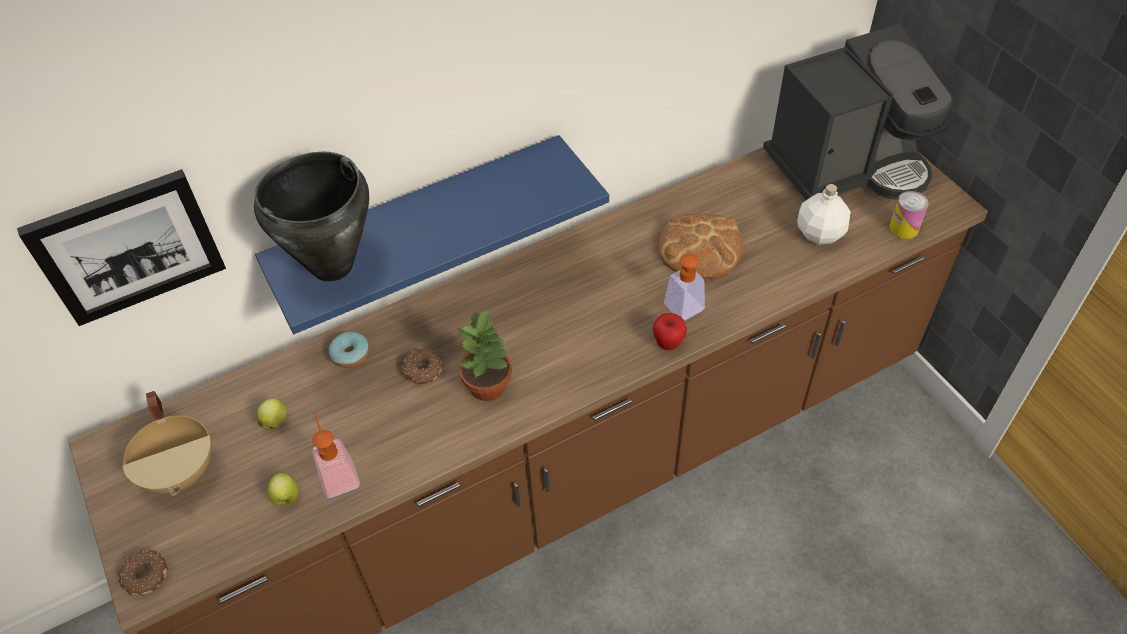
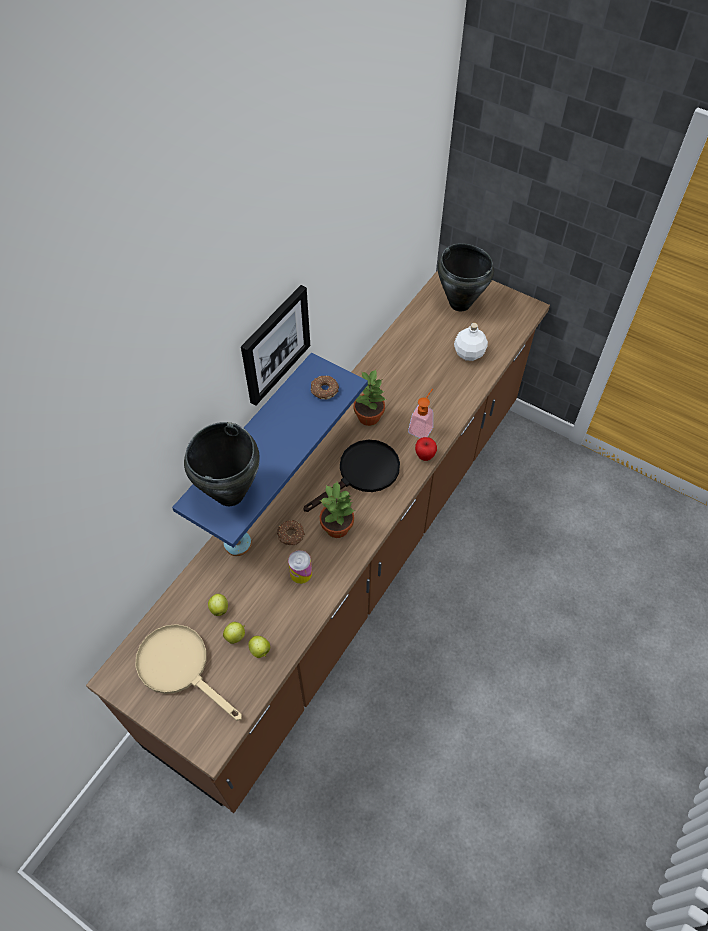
camera: 30 degrees left, 5 degrees up
picture [17,169,226,326] -> picture moved to [241,285,310,406]
donut [117,550,168,595] -> donut moved to [311,375,339,400]
beige cooking pot [122,391,211,496] -> beige frying pan [135,624,242,721]
soap dispenser [312,412,360,498] -> none
bread [658,213,743,279] -> none
coffee machine [763,24,952,200] -> black cooking pot [438,243,494,311]
can [890,191,929,239] -> can moved to [288,550,312,584]
none -> apple [223,622,245,644]
none -> black frying pan [303,440,400,512]
none -> potted plant [354,370,387,426]

